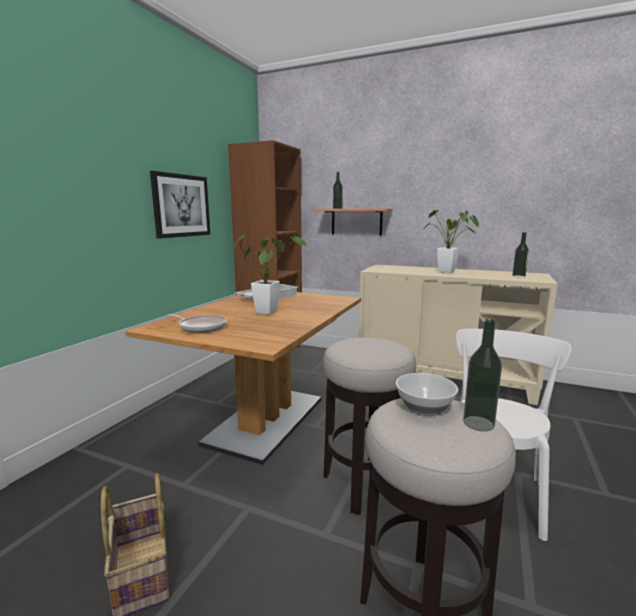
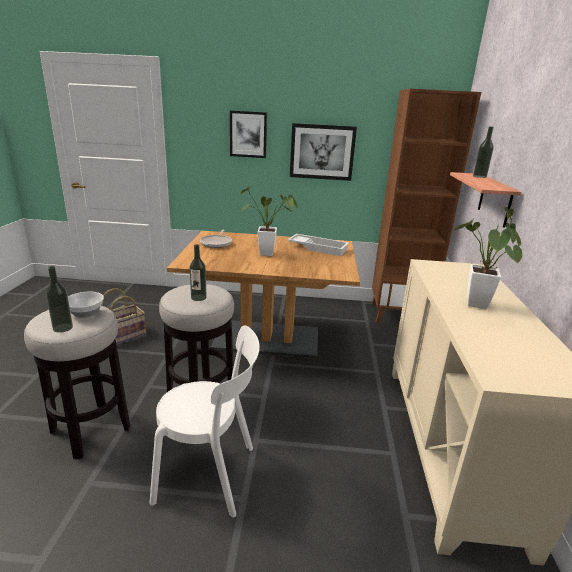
camera: 70 degrees right, 10 degrees up
bottle [512,232,529,278] -> bottle moved to [190,244,207,301]
none -> picture [230,111,267,158]

